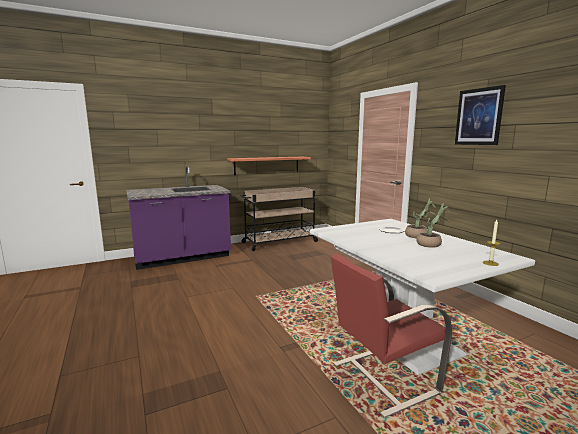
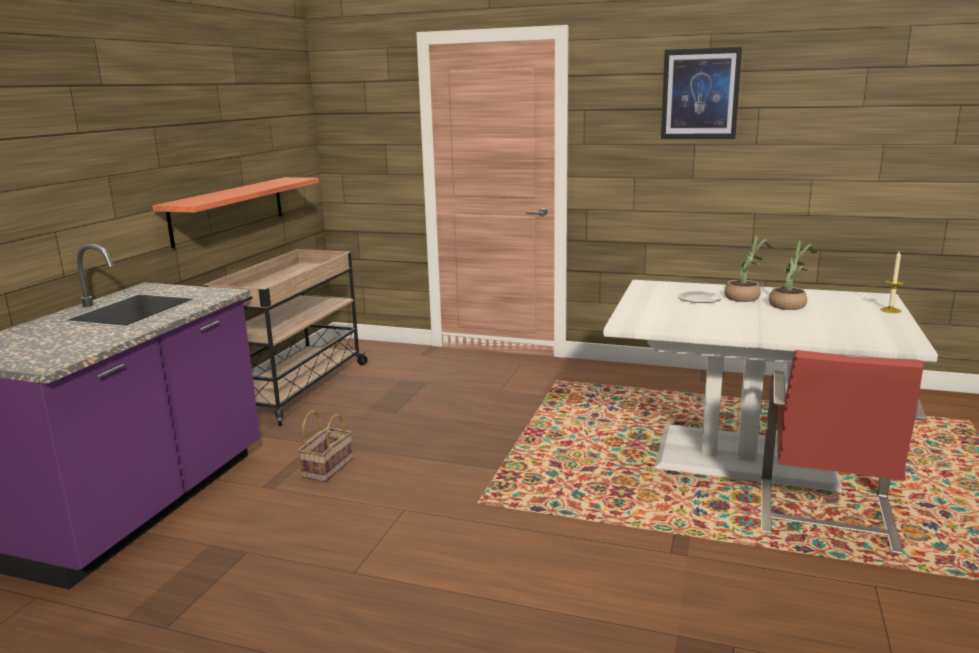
camera: 45 degrees left, 5 degrees up
none -> basket [298,410,353,482]

